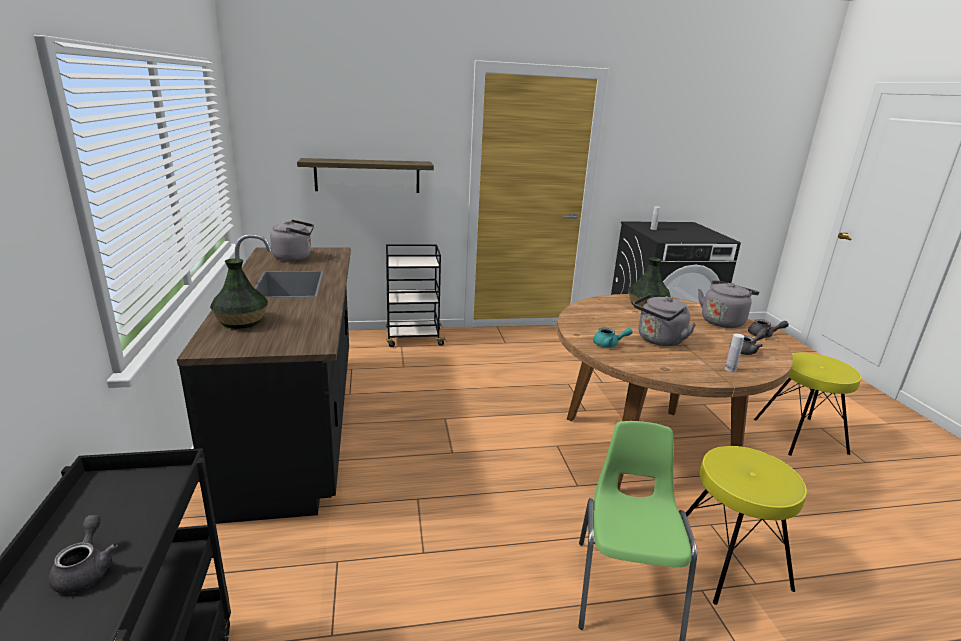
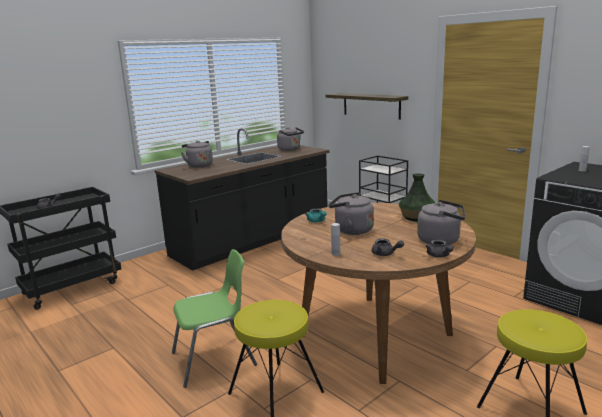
camera: 60 degrees right, 5 degrees down
vase [210,258,268,329] -> grey kettle [181,141,213,168]

